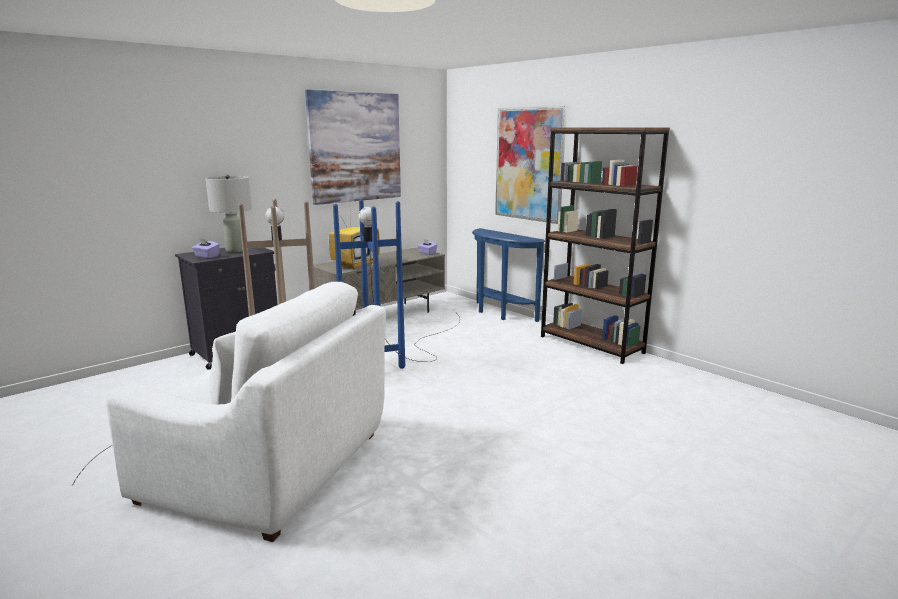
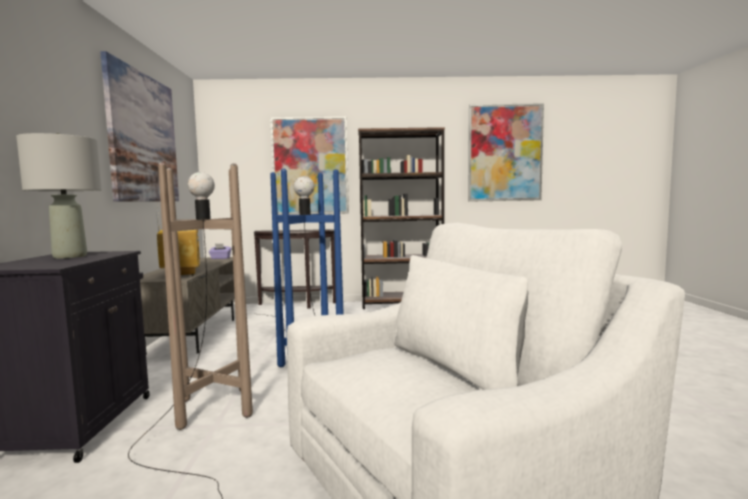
camera: 50 degrees left, 10 degrees down
purple tissue box [192,238,220,258] -> none
blue console table [472,228,545,322] -> brown console table [254,229,336,309]
none -> picture [468,103,544,202]

